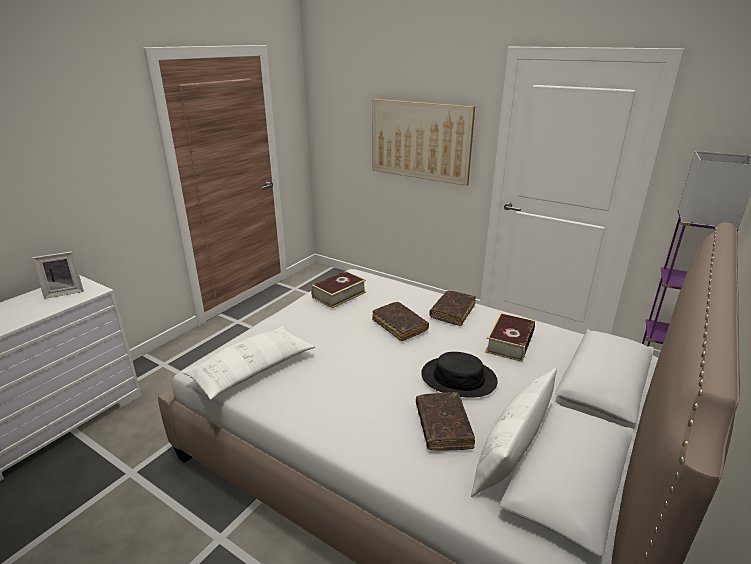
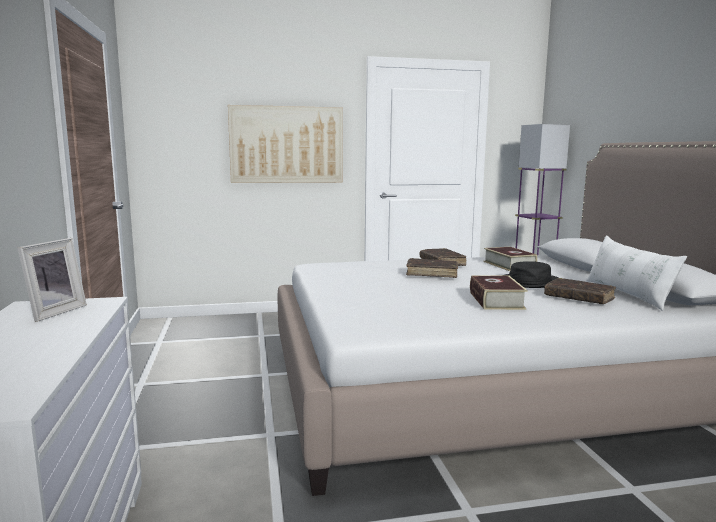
camera: 45 degrees left, 15 degrees down
white pillow [182,326,315,400] -> none
book [311,271,366,308] -> book moved to [470,275,528,310]

